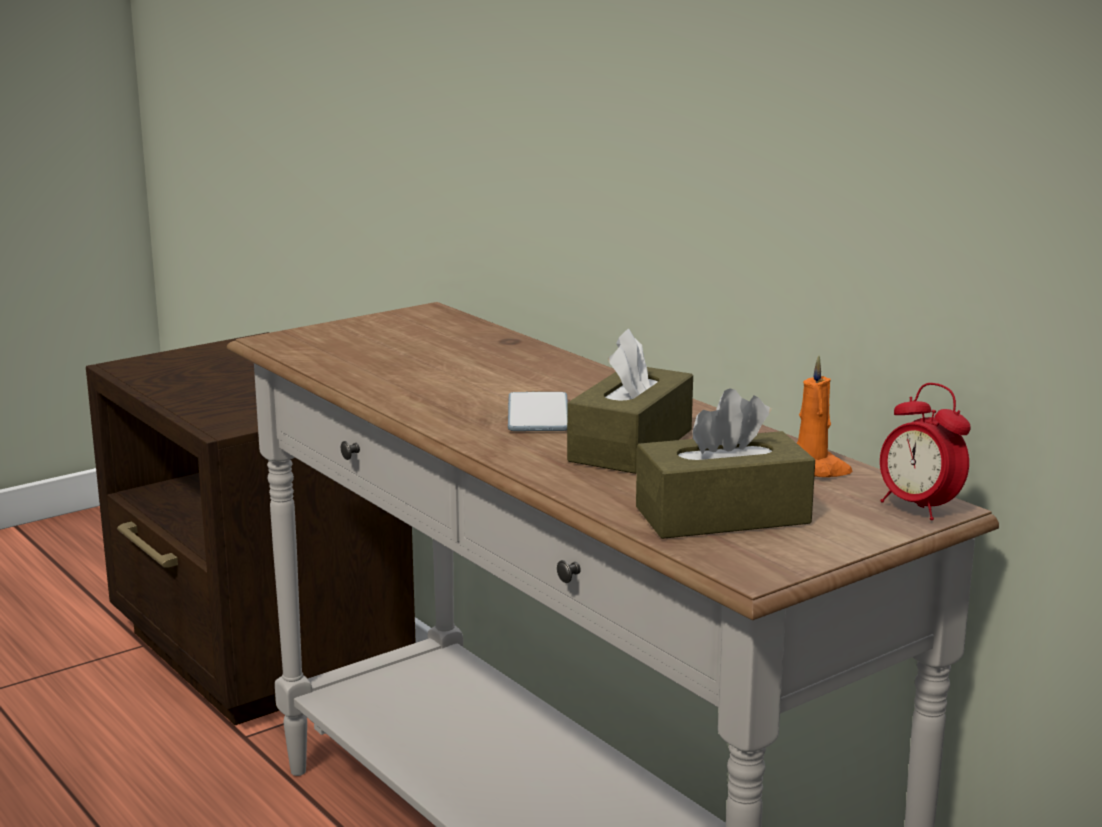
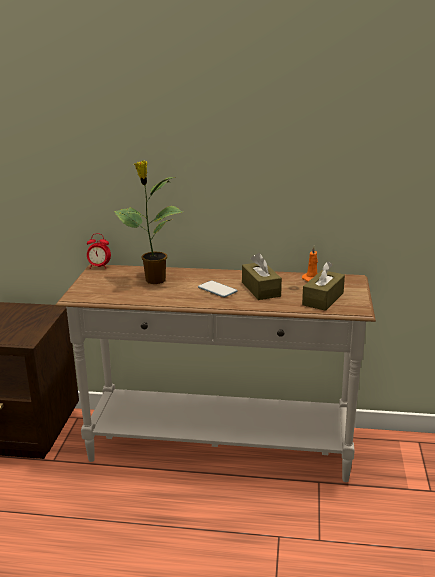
camera: 45 degrees left, 5 degrees up
alarm clock [880,383,971,520] -> alarm clock moved to [87,233,111,269]
none -> potted plant [114,161,183,284]

